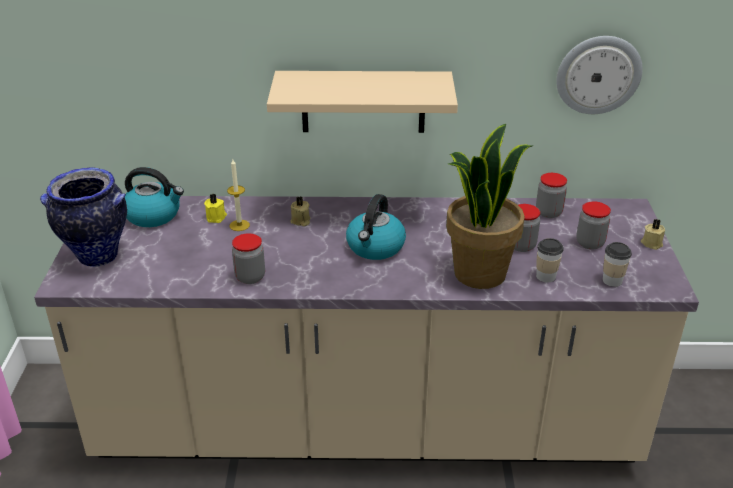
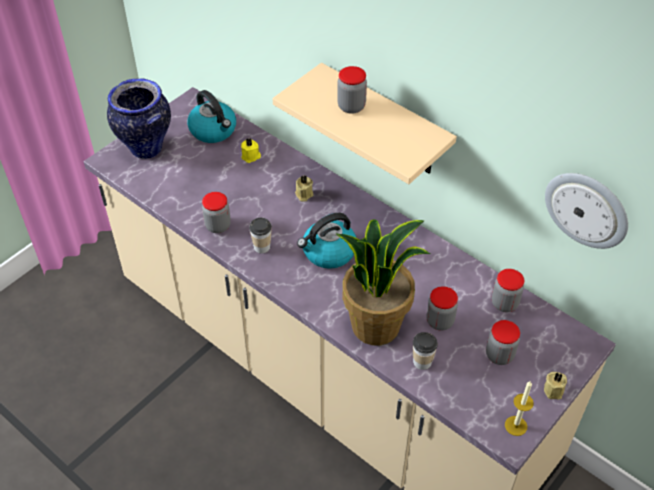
camera: 40 degrees right, 15 degrees up
candle [227,159,250,231] -> candle moved to [505,381,534,436]
cup [603,242,632,287] -> cup moved to [249,217,272,254]
none -> jar [337,66,367,114]

